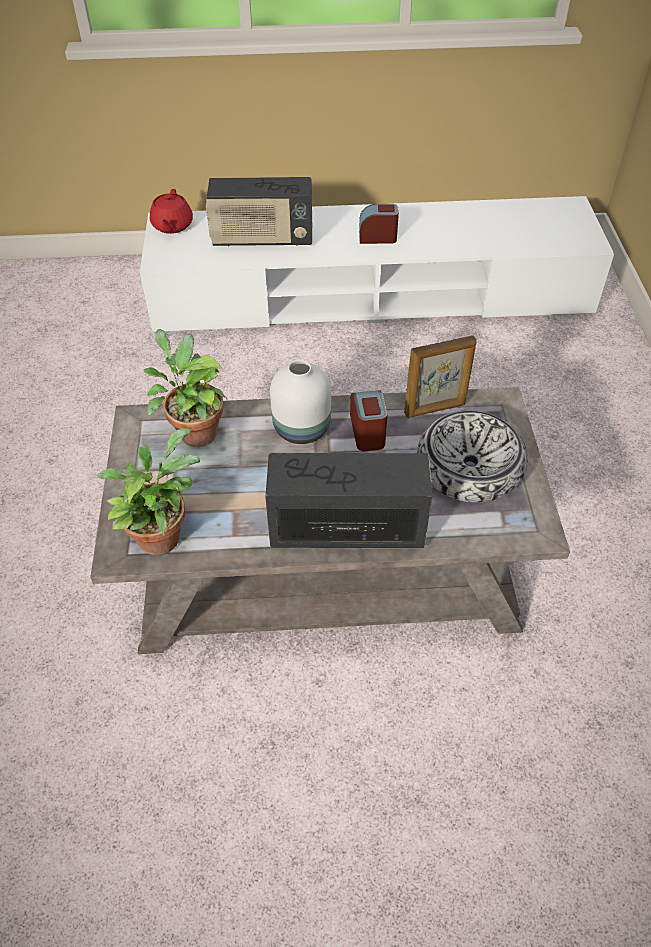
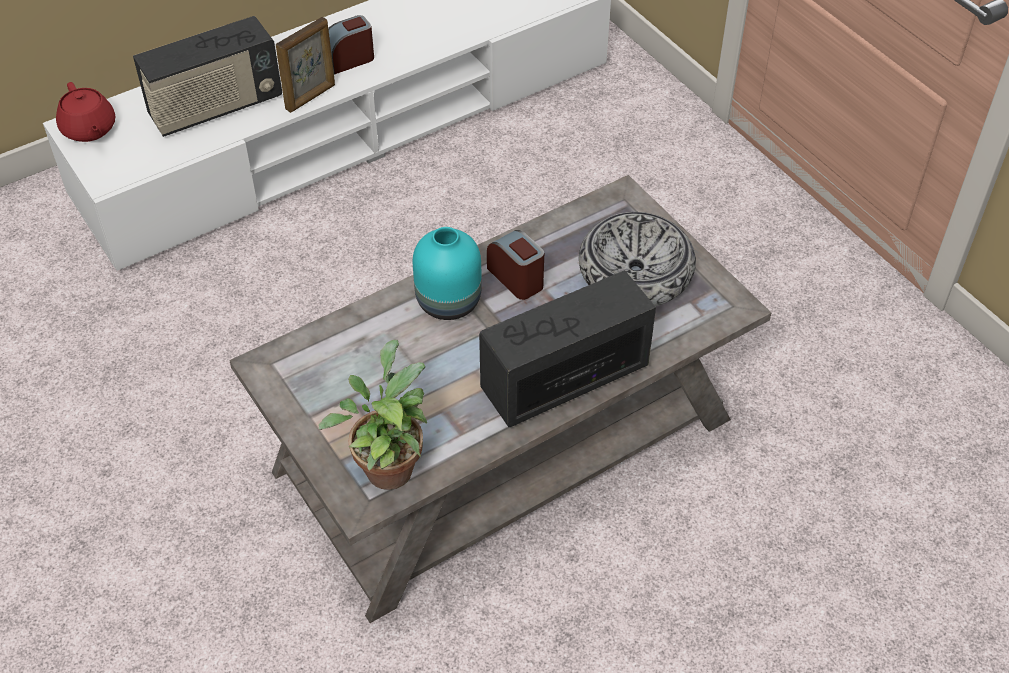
camera: 30 degrees left, 0 degrees up
potted plant [143,329,227,447] -> none
white vase [270,359,331,444] -> turquoise vase [413,227,482,320]
picture frame [404,335,477,418] -> picture frame moved to [276,17,335,113]

